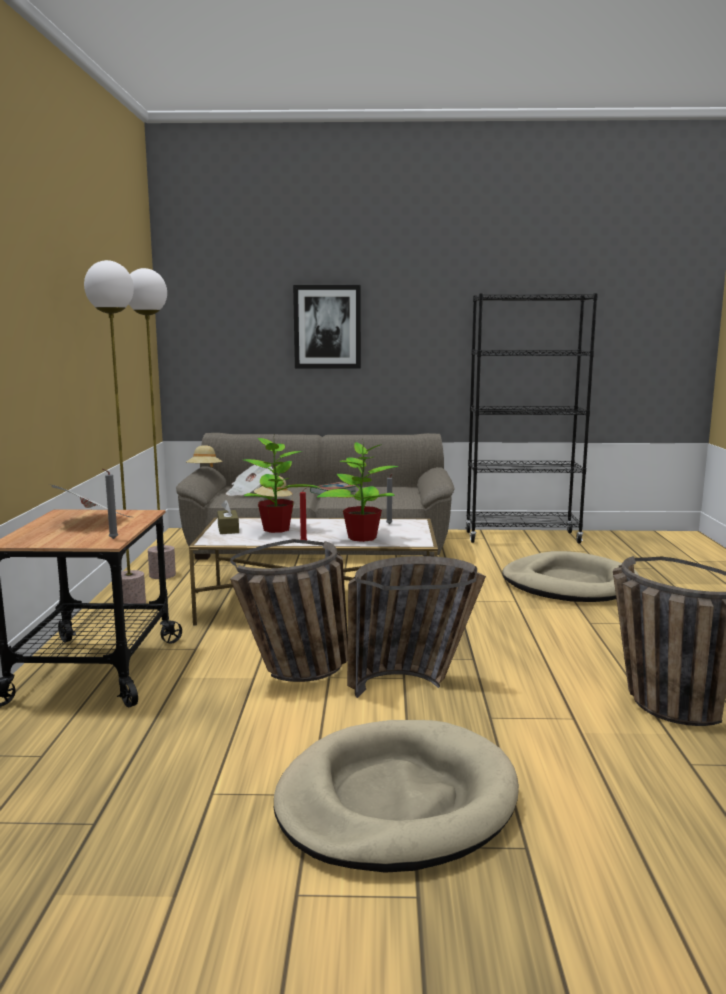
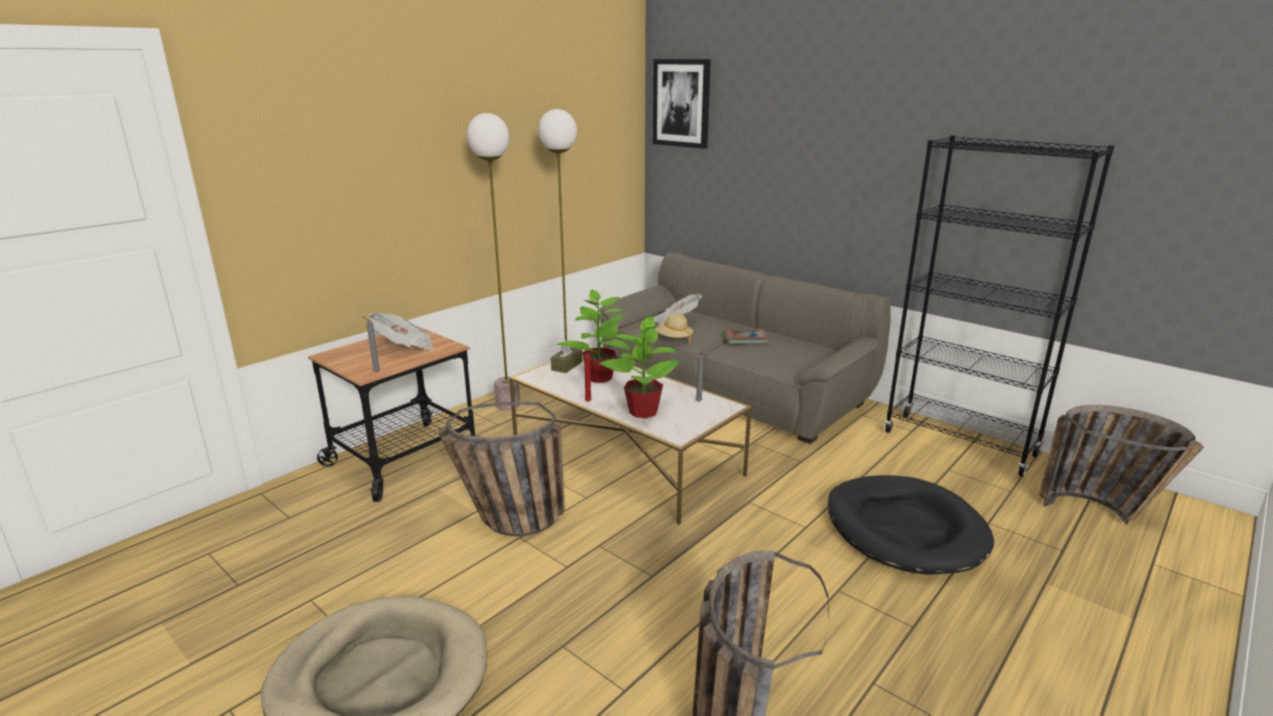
camera: 40 degrees right, 10 degrees up
beige hat [186,445,222,467] -> none
picture [293,285,361,368] -> picture moved to [653,59,711,149]
basket [347,556,486,698] -> basket moved to [1038,405,1204,525]
beige dog bed [502,551,639,602] -> black dog bed [828,475,994,575]

